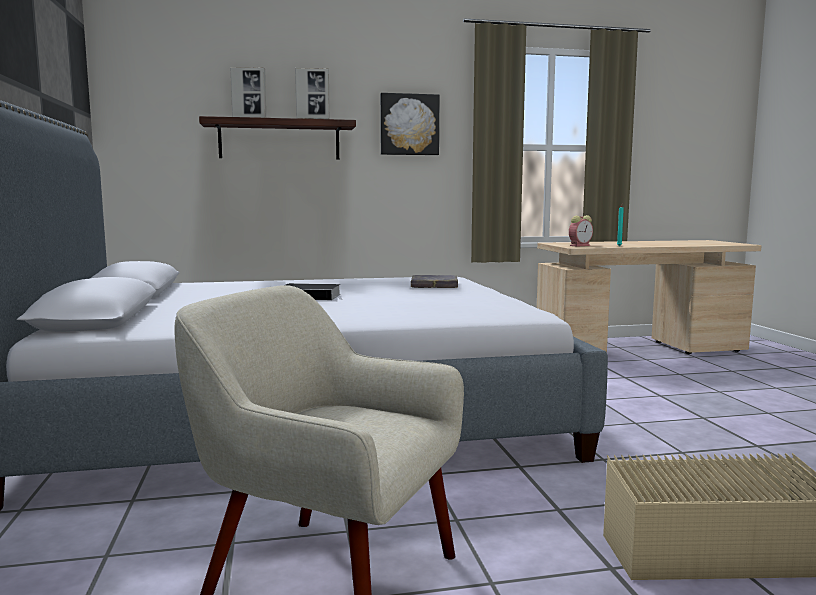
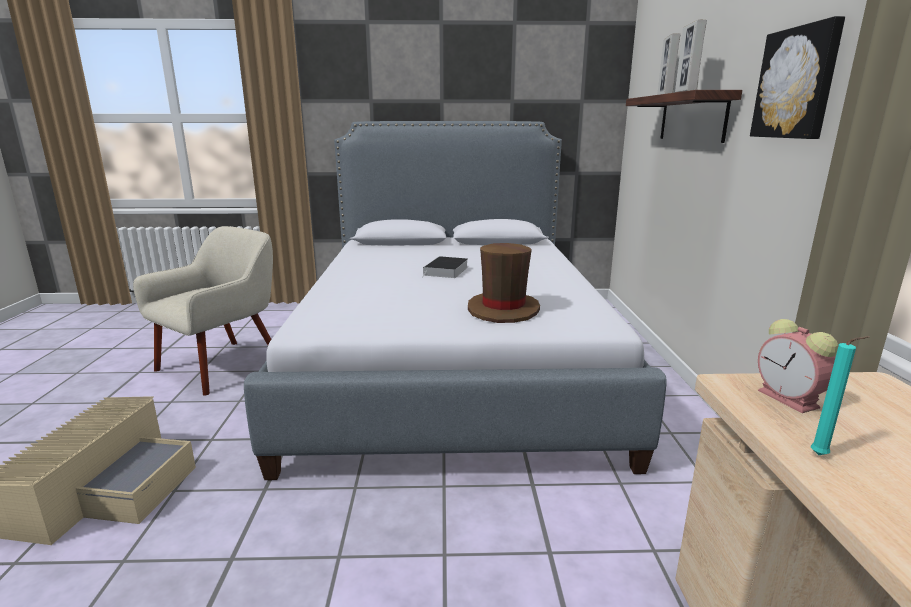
camera: 100 degrees right, 10 degrees up
grey book [411,275,458,288] -> brown hat [468,243,540,323]

